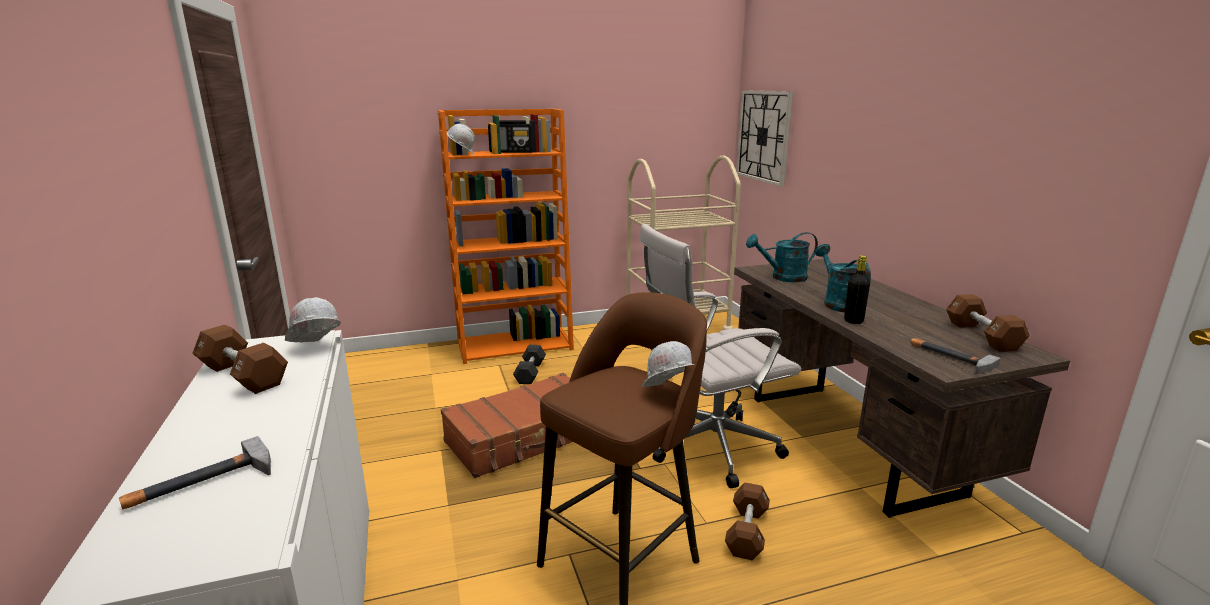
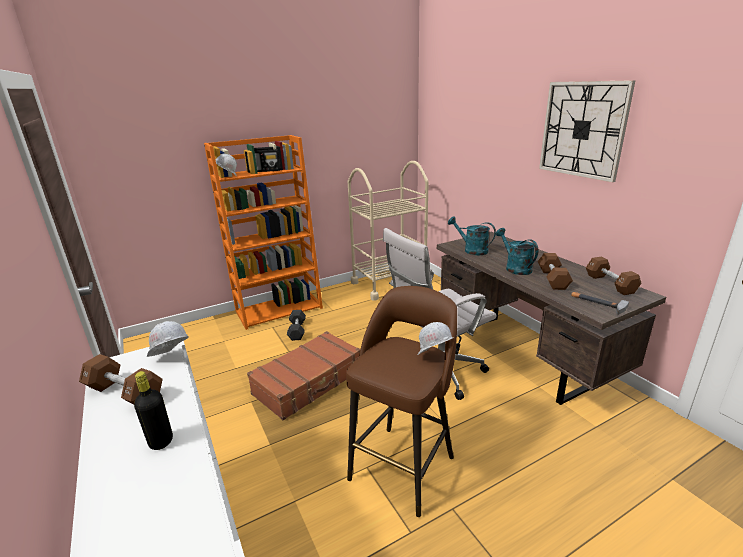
camera: 10 degrees left, 5 degrees up
hammer [119,436,271,509] -> none
brown dumbbell [725,482,770,561] -> brown dumbbell moved to [537,253,573,290]
wall clock [736,90,793,187] -> wall clock moved to [539,80,636,182]
turquoise watering can [746,232,818,282] -> turquoise watering can turned 60 degrees clockwise [448,216,496,255]
black bottle [844,255,870,324] -> black bottle moved to [134,371,173,450]

